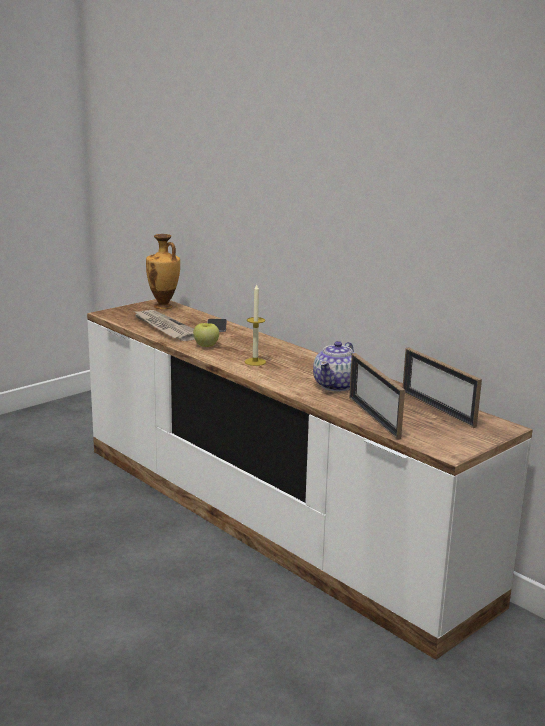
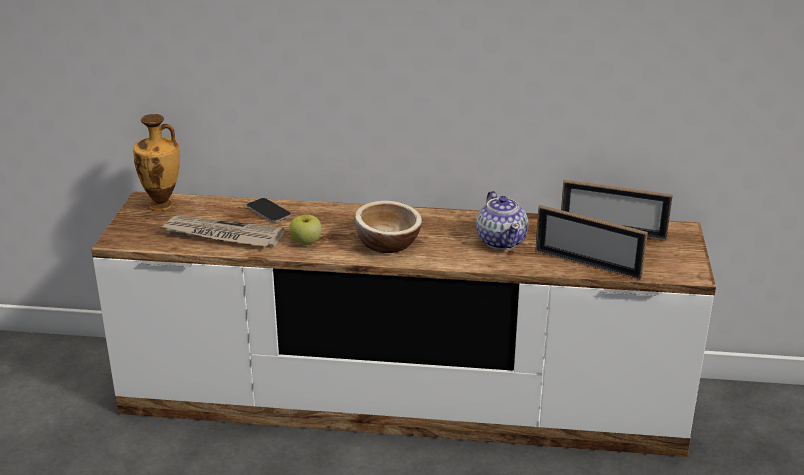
camera: 40 degrees left, 10 degrees up
candle [245,283,266,366] -> bowl [355,201,422,253]

